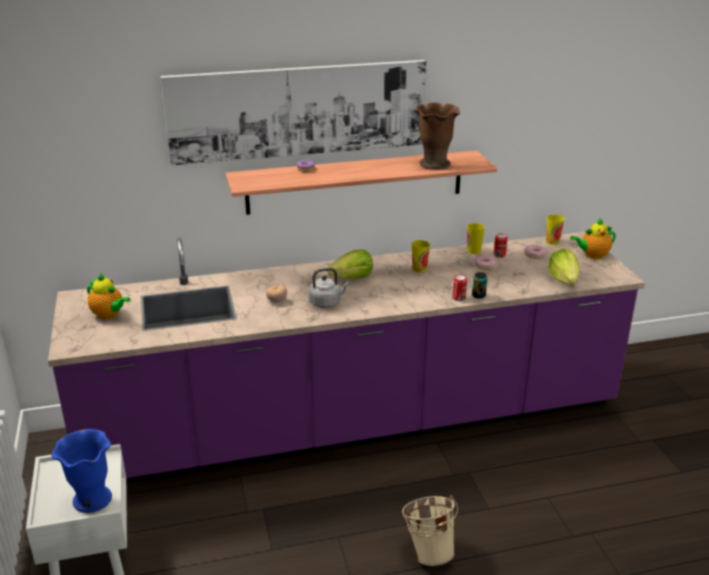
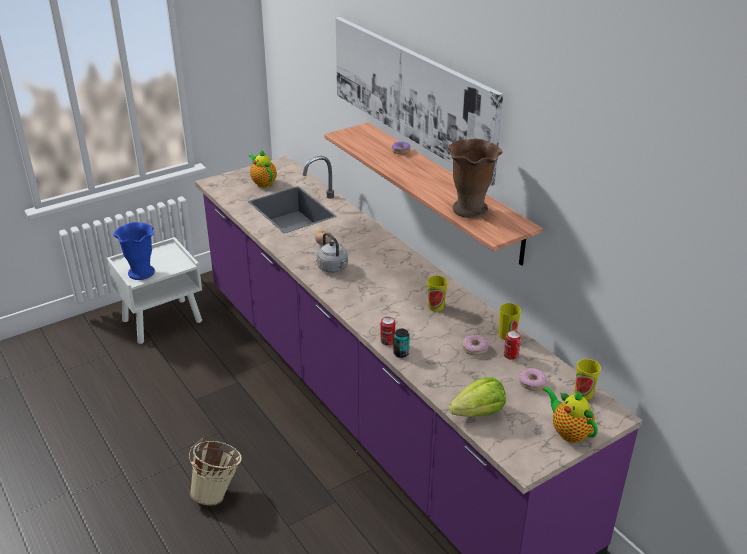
camera: 70 degrees right, 5 degrees up
teapot [87,274,131,319] -> teapot turned 135 degrees clockwise [249,149,277,188]
lettuce [328,249,373,279] -> none

